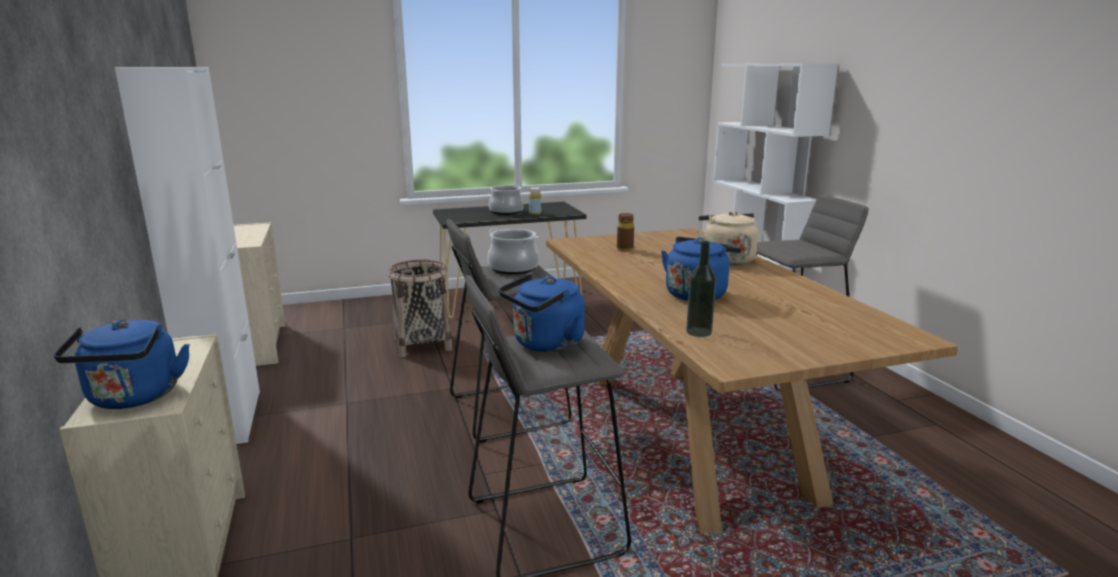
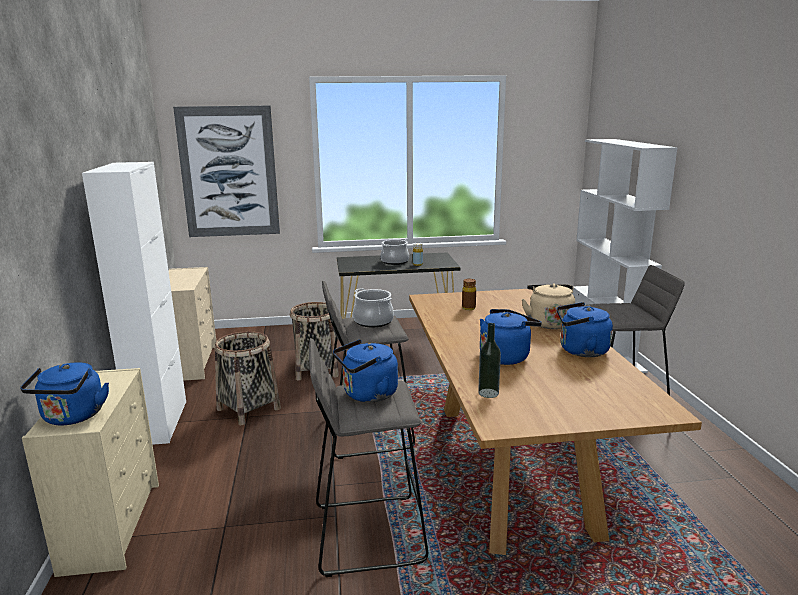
camera: 10 degrees right, 0 degrees up
none -> picture [173,105,280,237]
none -> basket [214,331,281,425]
none -> blue kettle [557,302,613,357]

